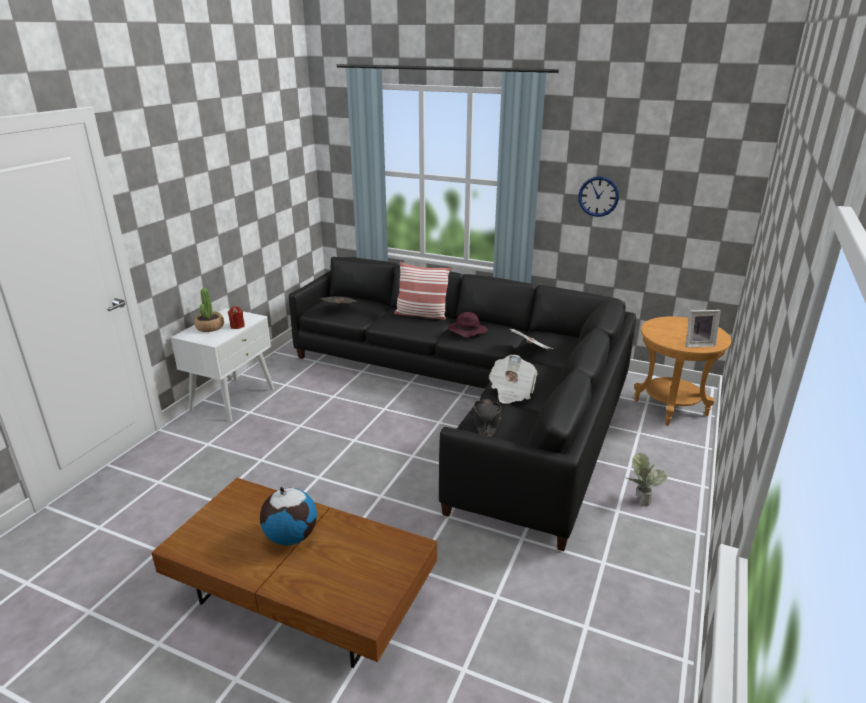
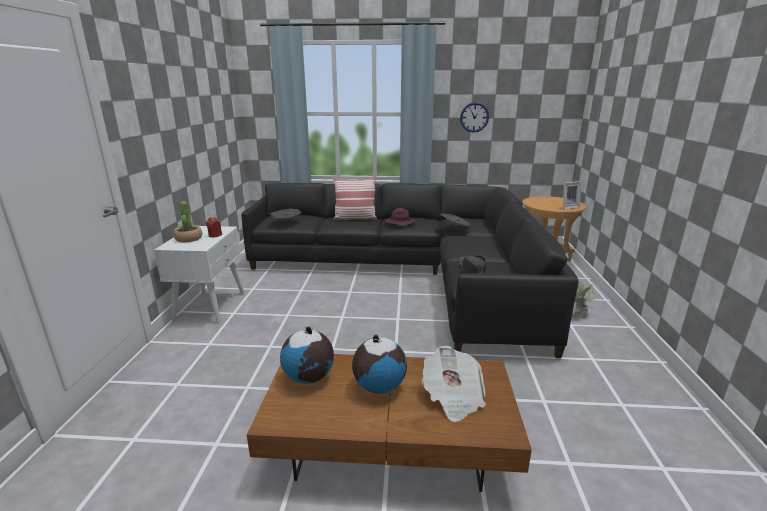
camera: 20 degrees left, 5 degrees down
newspaper [489,355,538,404] -> newspaper moved to [422,346,486,422]
none -> globe [280,326,334,384]

